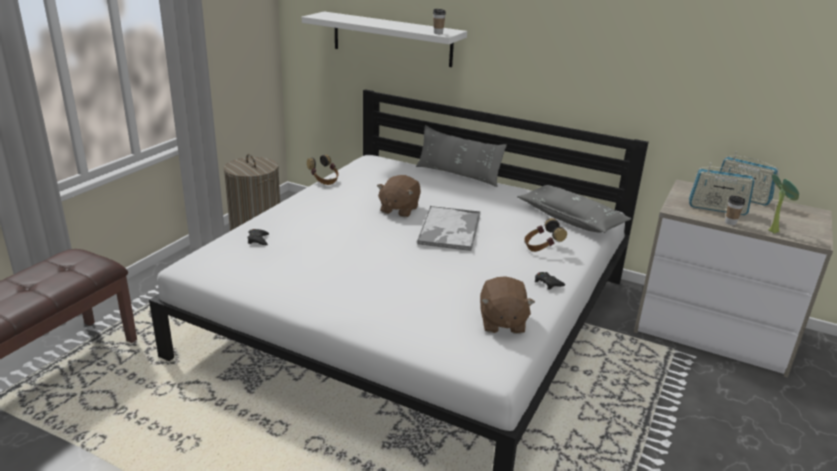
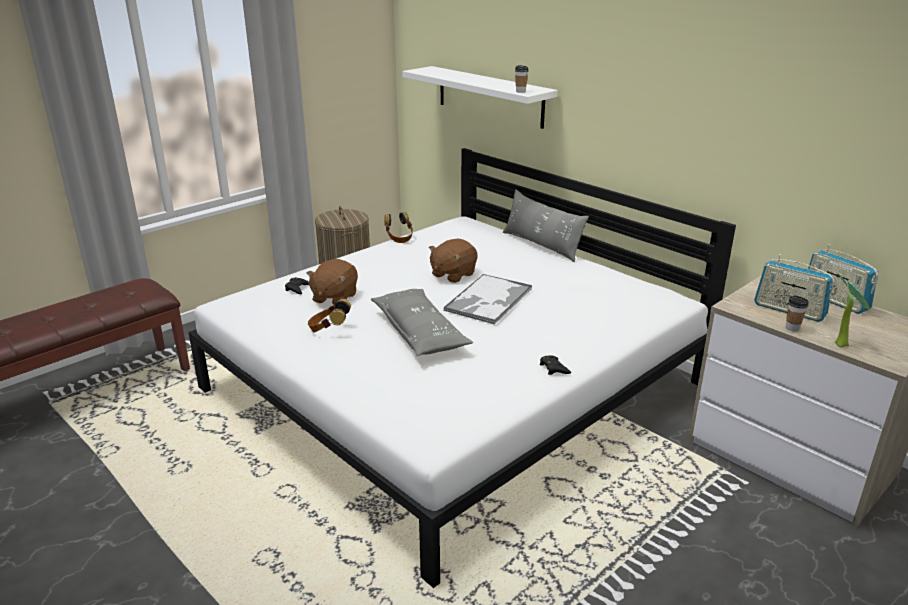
camera: 20 degrees right, 0 degrees up
brown plush toy [480,276,535,334] -> brown plush toy moved to [306,259,358,305]
grey pillow [517,185,631,233] -> grey pillow moved to [371,289,473,356]
headphones [524,218,567,252] -> headphones moved to [308,299,351,333]

